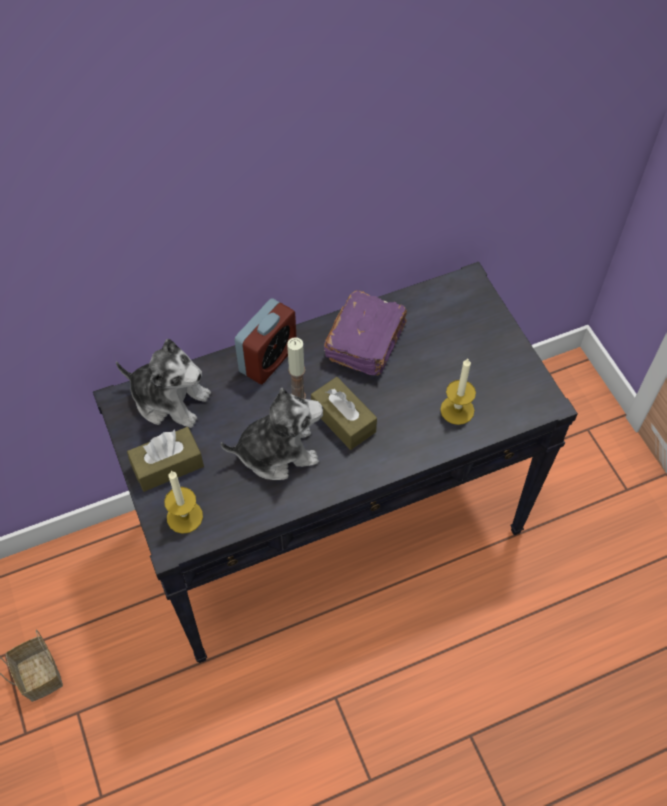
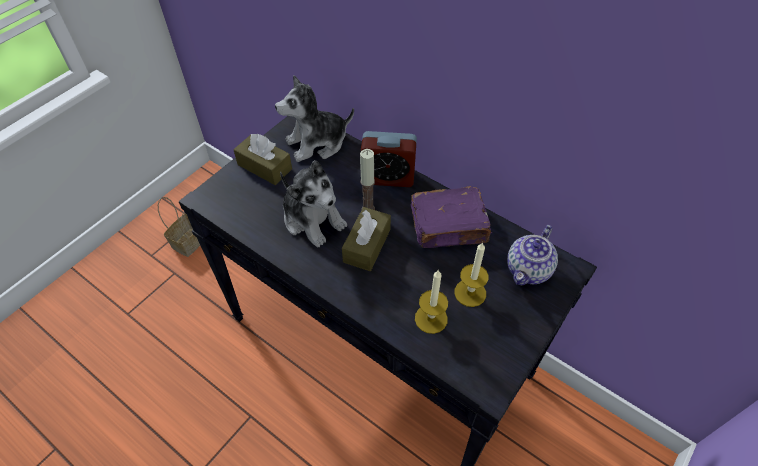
camera: 60 degrees right, 5 degrees down
plush toy [116,339,211,428] -> plush toy turned 75 degrees clockwise [275,75,354,162]
candle [164,470,203,534] -> candle moved to [454,242,489,307]
none -> teapot [507,225,558,285]

